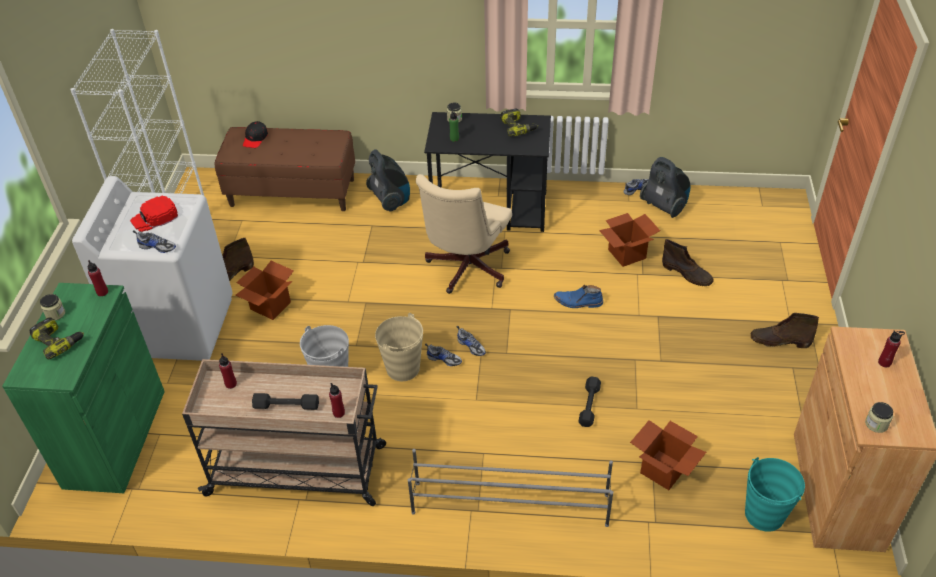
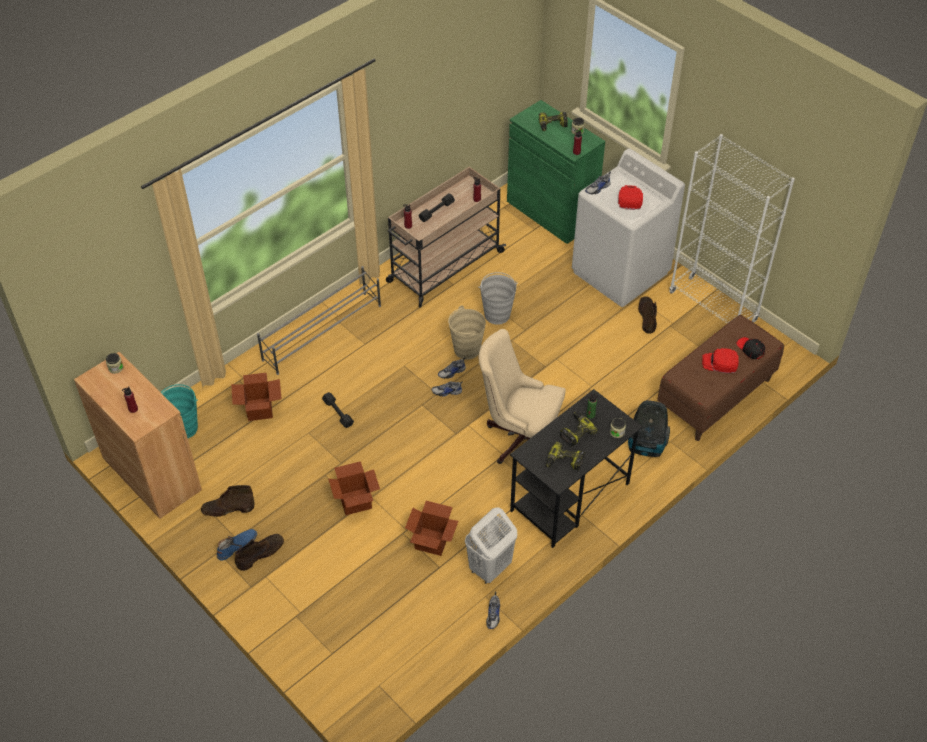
camera: 130 degrees right, 5 degrees up
cardboard box [236,261,294,320] -> cardboard box moved to [328,461,380,515]
beige office chair [416,174,512,294] -> beige office chair turned 45 degrees counterclockwise [479,329,566,464]
blue boot [554,285,603,308] -> blue boot moved to [217,529,257,561]
vacuum cleaner [640,157,690,218] -> none
brown boot [662,239,714,286] -> brown boot moved to [201,485,254,517]
none -> white laundry basket [465,507,517,584]
none -> power drill [560,412,598,447]
none -> red cap [702,348,739,373]

